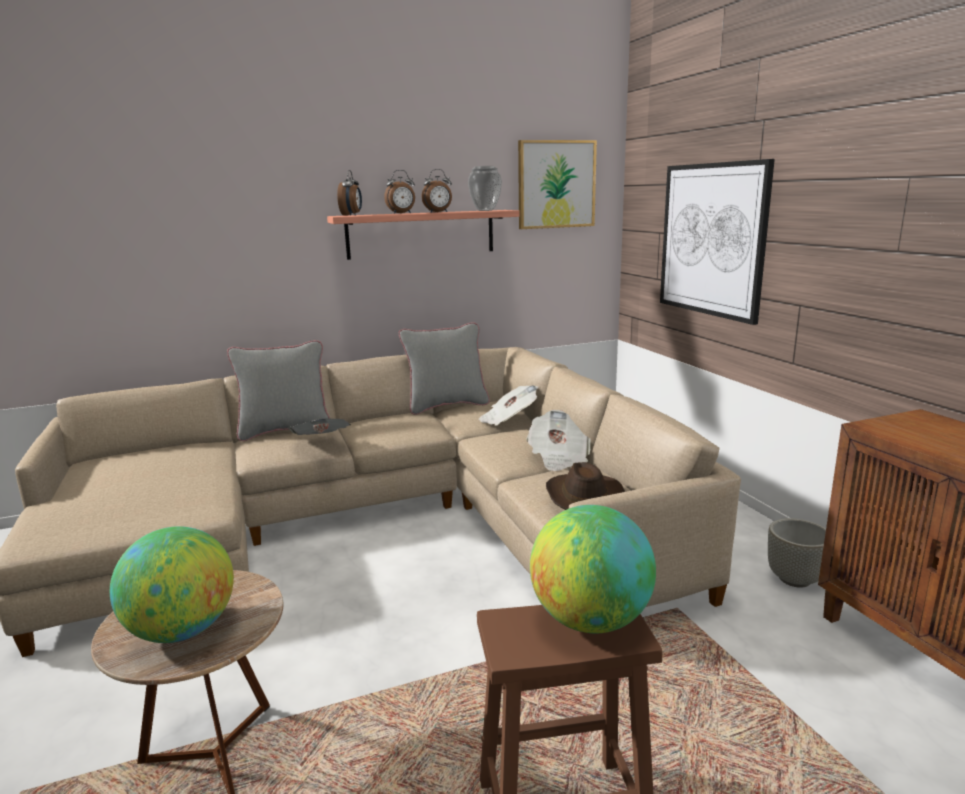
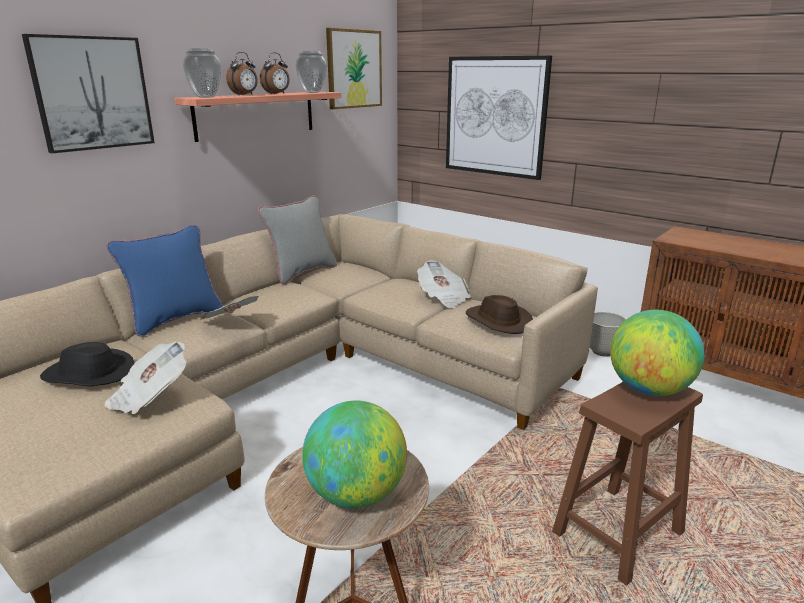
camera: 30 degrees left, 5 degrees up
grey pillow [227,340,330,441] -> blue pillow [106,225,223,337]
alarm clock [337,170,362,216] -> vase [183,48,221,98]
newspaper [479,386,539,426] -> newspaper moved to [105,342,186,414]
none -> picture [22,34,155,153]
none -> black hat [40,342,134,386]

